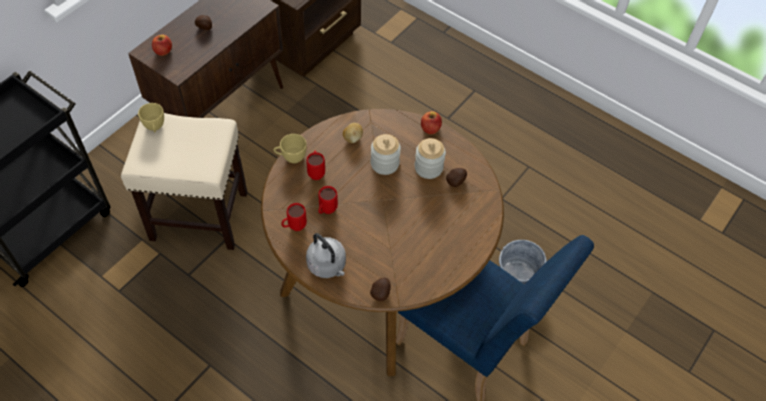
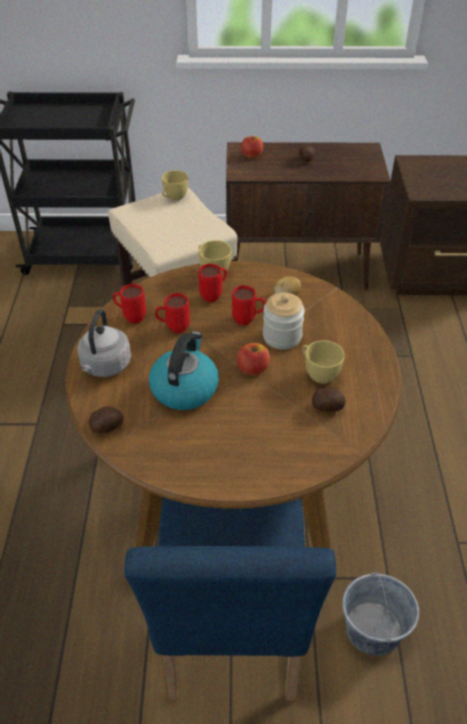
camera: 55 degrees right, 10 degrees down
jar [415,138,446,179] -> yellow cup [302,340,345,384]
apple [421,111,442,134] -> apple moved to [237,343,270,375]
none -> kettle [149,332,219,410]
none -> red mug [232,285,266,325]

